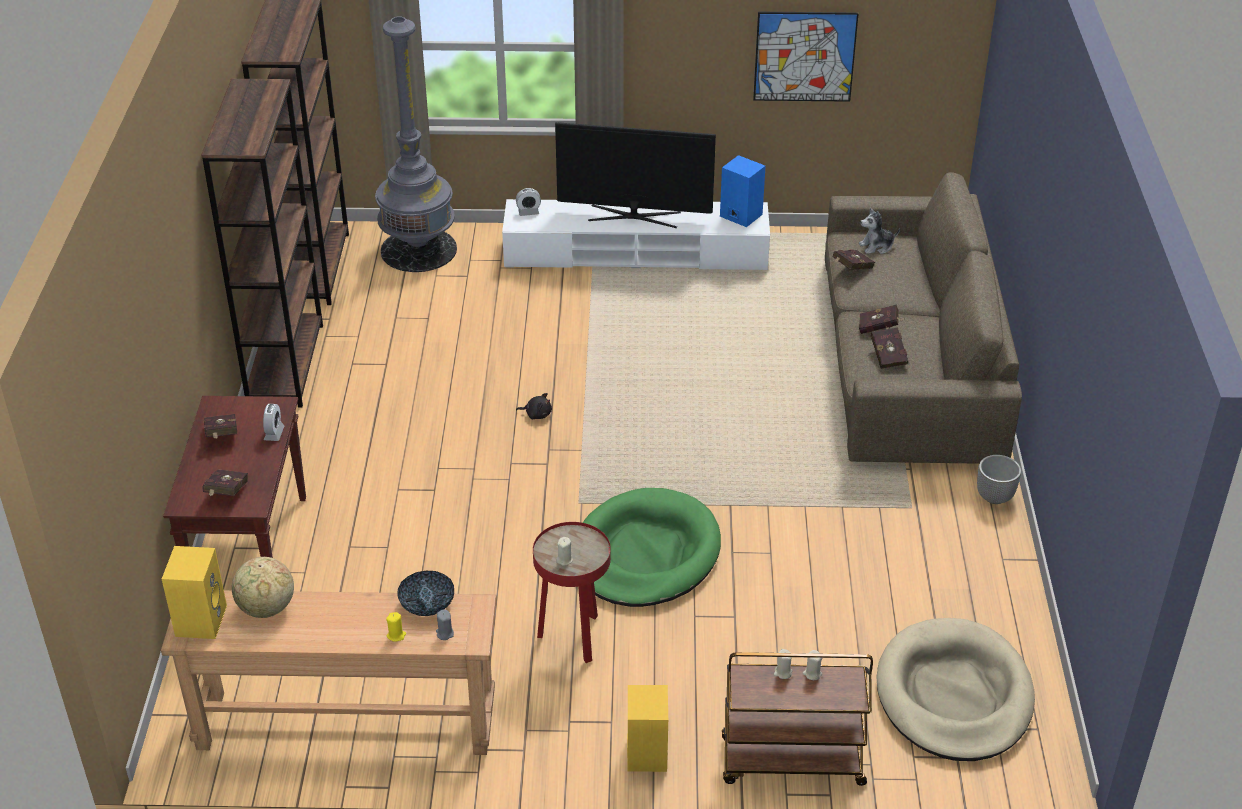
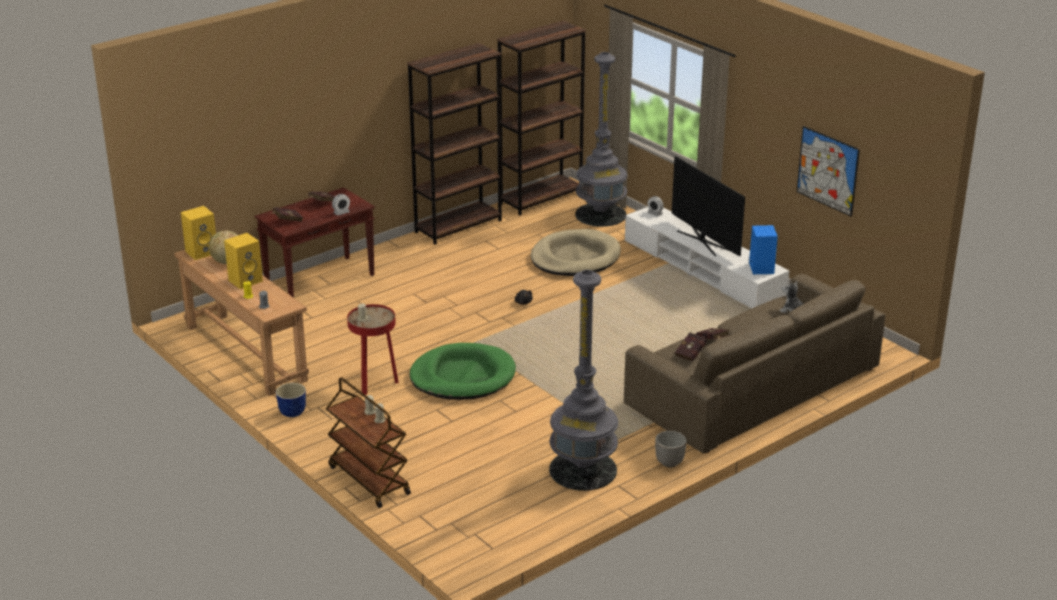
camera: 50 degrees right, 10 degrees down
bowl [397,571,454,616] -> none
yellow speaker [627,685,668,772] -> yellow speaker moved to [224,233,263,289]
red book [833,250,875,270] -> none
beige dog bed [876,618,1035,761] -> beige dog bed moved to [531,229,621,276]
none -> planter [276,383,306,417]
none -> grey floor lamp [549,270,618,491]

